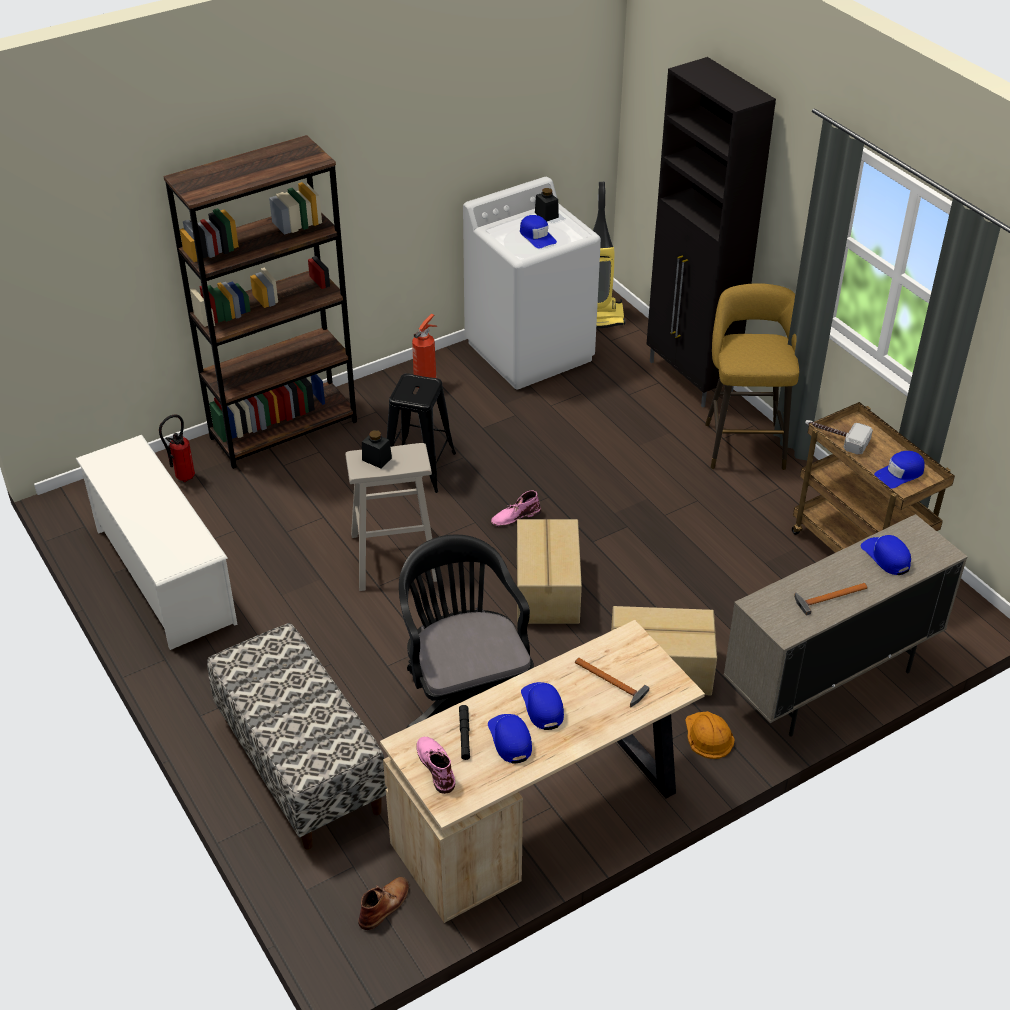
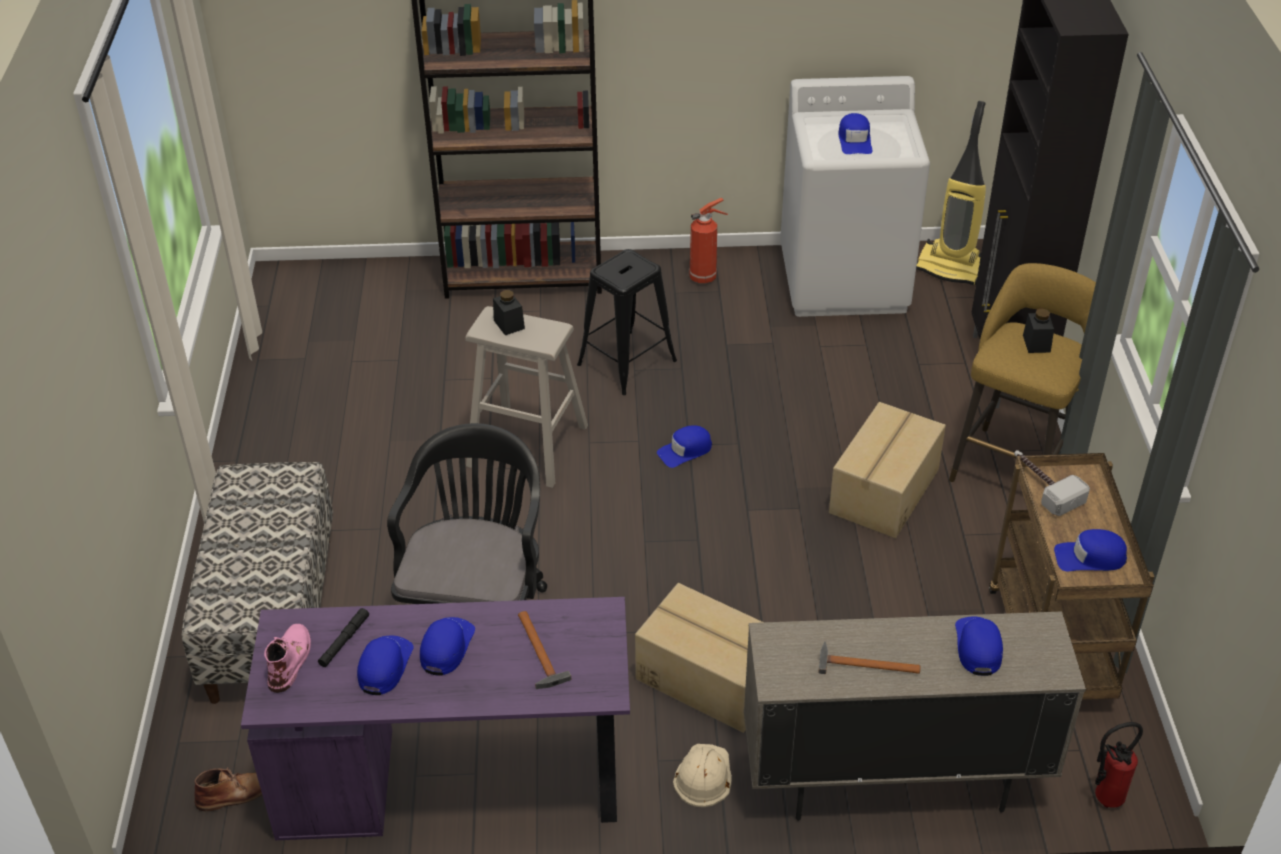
camera: 30 degrees right, 0 degrees up
white shoe rack [76,435,238,650] -> none
fire extinguisher [159,414,195,482] -> fire extinguisher moved to [1095,722,1143,808]
beige desk [380,620,705,923] -> purple desk [241,597,630,840]
pink boot [491,490,541,527] -> blue cap [657,425,712,468]
cardboard box [517,519,582,624] -> cardboard box moved to [829,402,946,538]
black jar [535,188,559,221] -> black jar moved to [1023,308,1054,353]
orange hard hat [685,711,734,759] -> beige hard hat [673,744,732,807]

